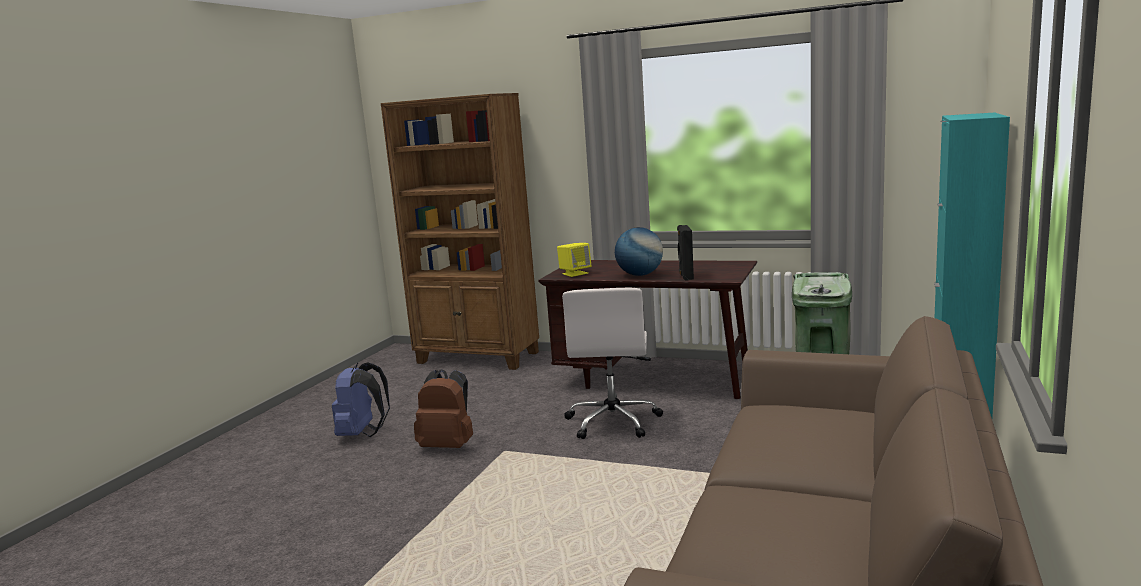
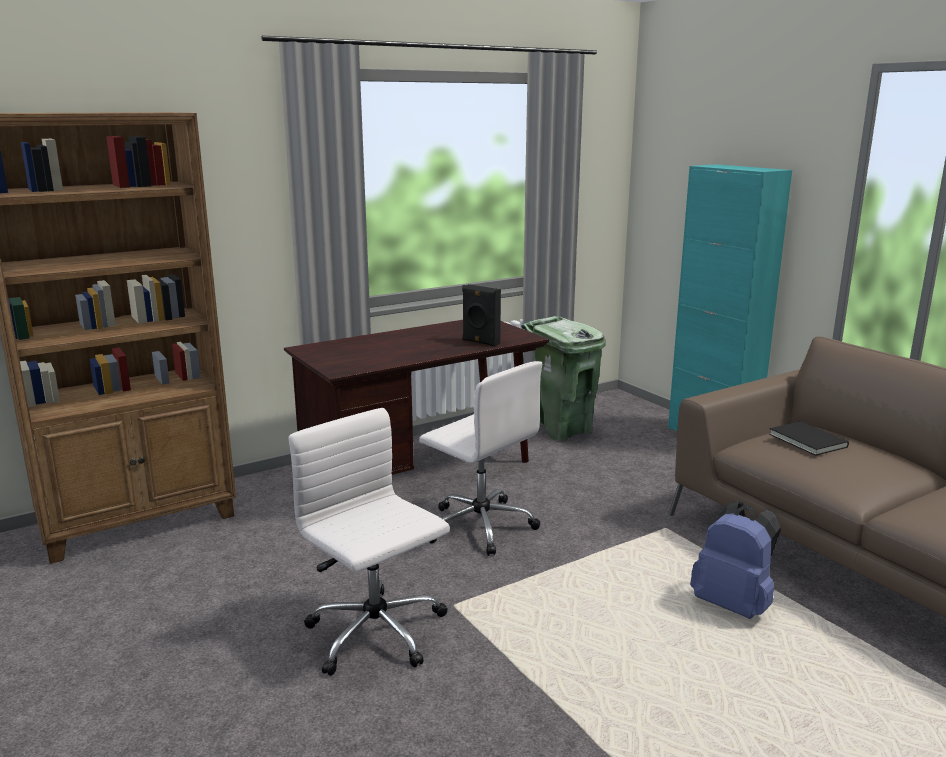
camera: 55 degrees left, 5 degrees up
blue backpack [332,362,390,437] -> blue backpack moved to [690,501,781,619]
brown backpack [414,369,473,448] -> white office chair [289,408,450,676]
yellow speaker [557,243,592,277] -> none
globe [615,227,663,276] -> none
none -> black book [769,421,849,456]

